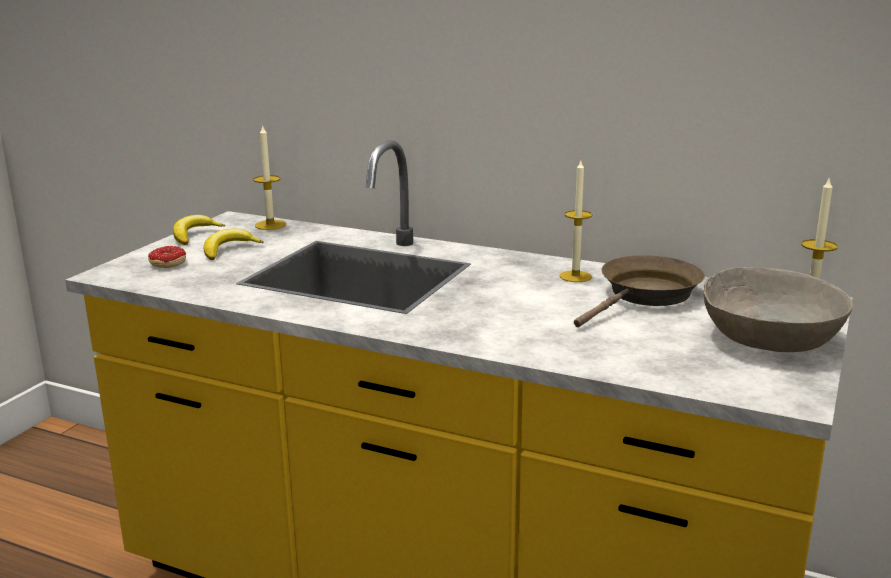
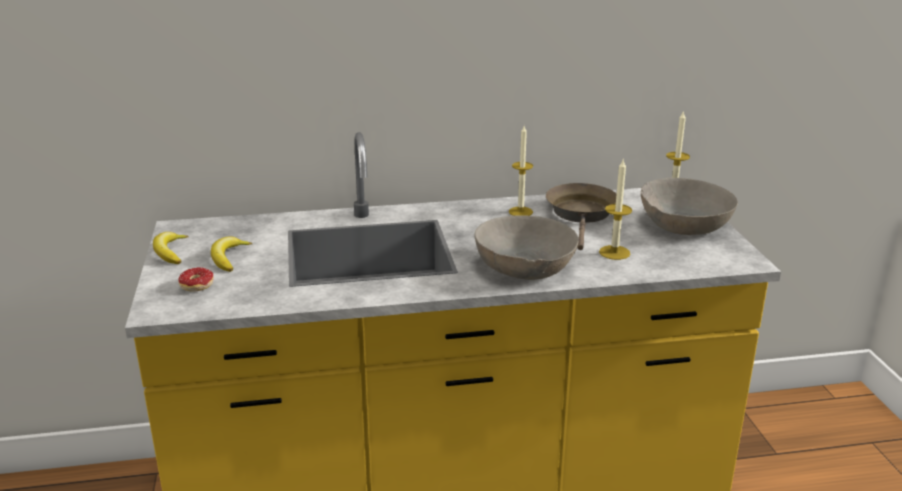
camera: 35 degrees left, 5 degrees up
candle [253,124,286,230] -> candle moved to [599,160,632,260]
none -> grey bowl [474,215,578,280]

